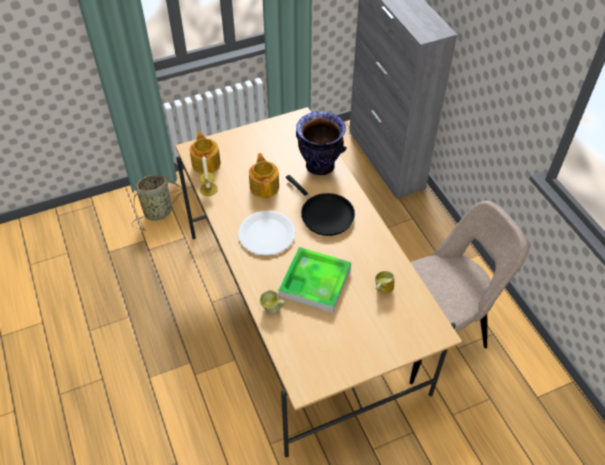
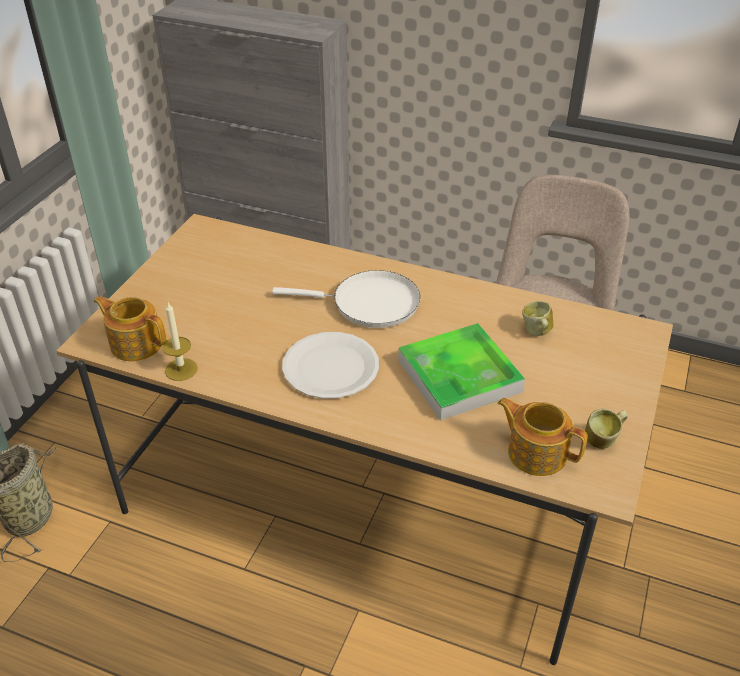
camera: 45 degrees left, 10 degrees down
teapot [249,153,279,198] -> teapot moved to [497,398,588,476]
mug [260,290,285,313] -> mug moved to [585,409,628,449]
black frying pan [286,175,355,236] -> white frying pan [272,270,420,328]
vase [296,111,347,176] -> none

